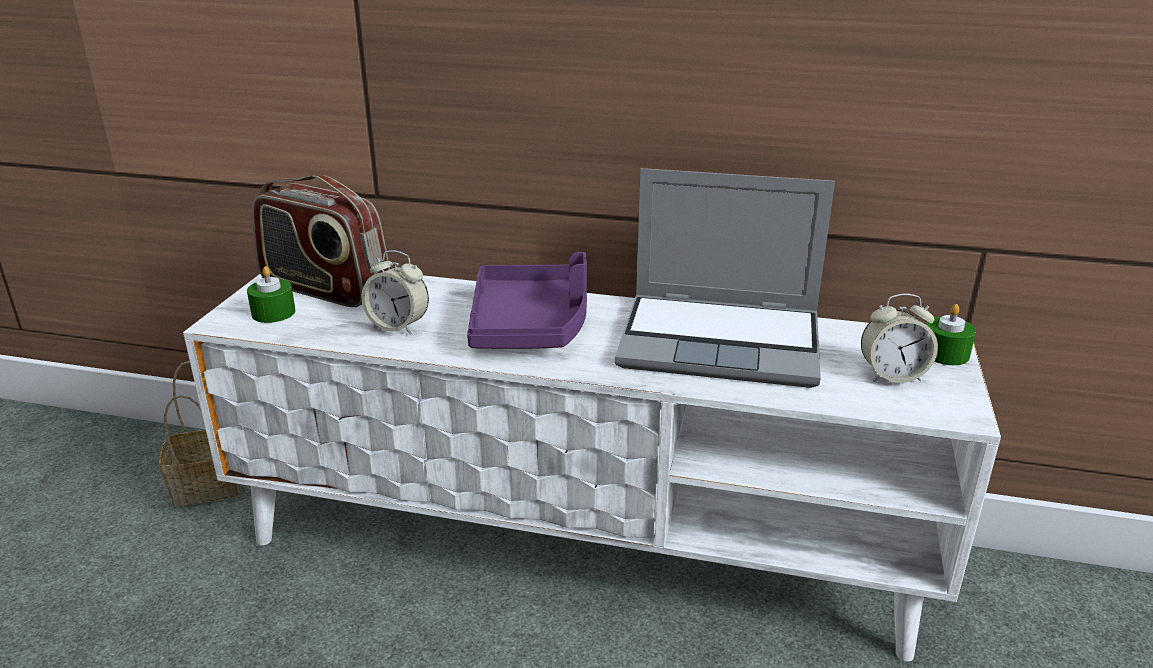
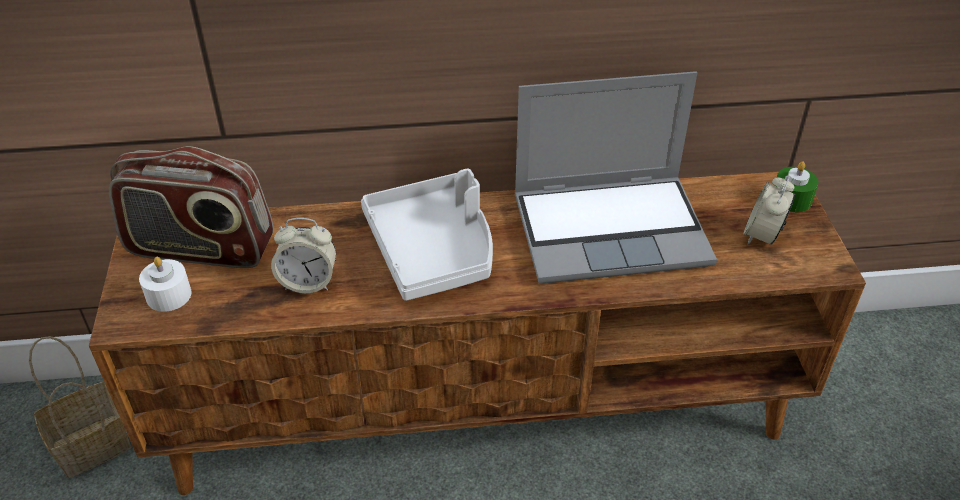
camera: 20 degrees left, 15 degrees up
white tv stand [183,274,1001,662] -> brown tv stand [89,171,866,495]
green candle [247,266,295,323] -> white candle [139,257,192,312]
purple tray [467,252,587,349] -> grey tray [361,168,493,301]
alarm clock [861,294,938,383] -> alarm clock turned 135 degrees clockwise [744,175,795,245]

